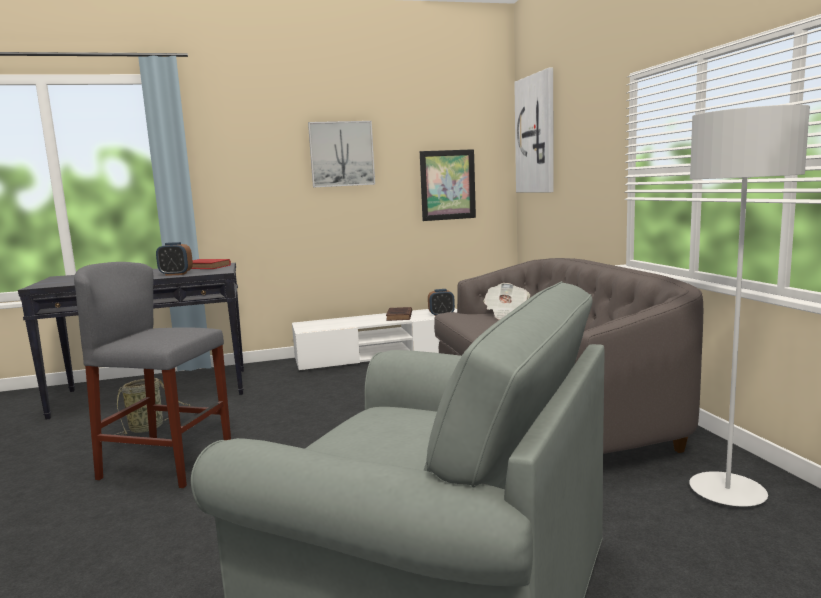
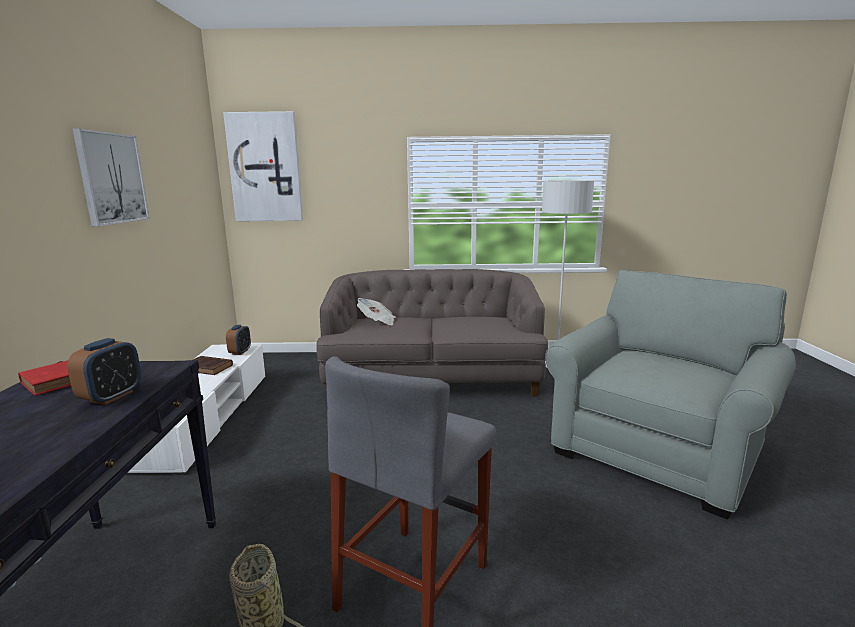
camera: 75 degrees left, 5 degrees up
picture [420,149,476,221] -> none

